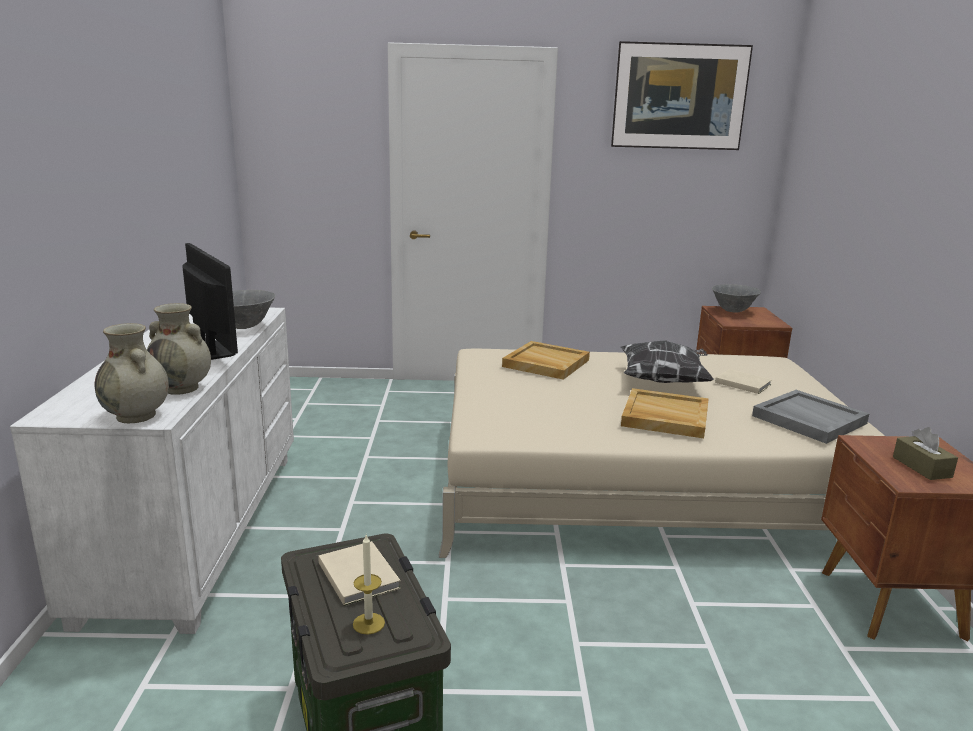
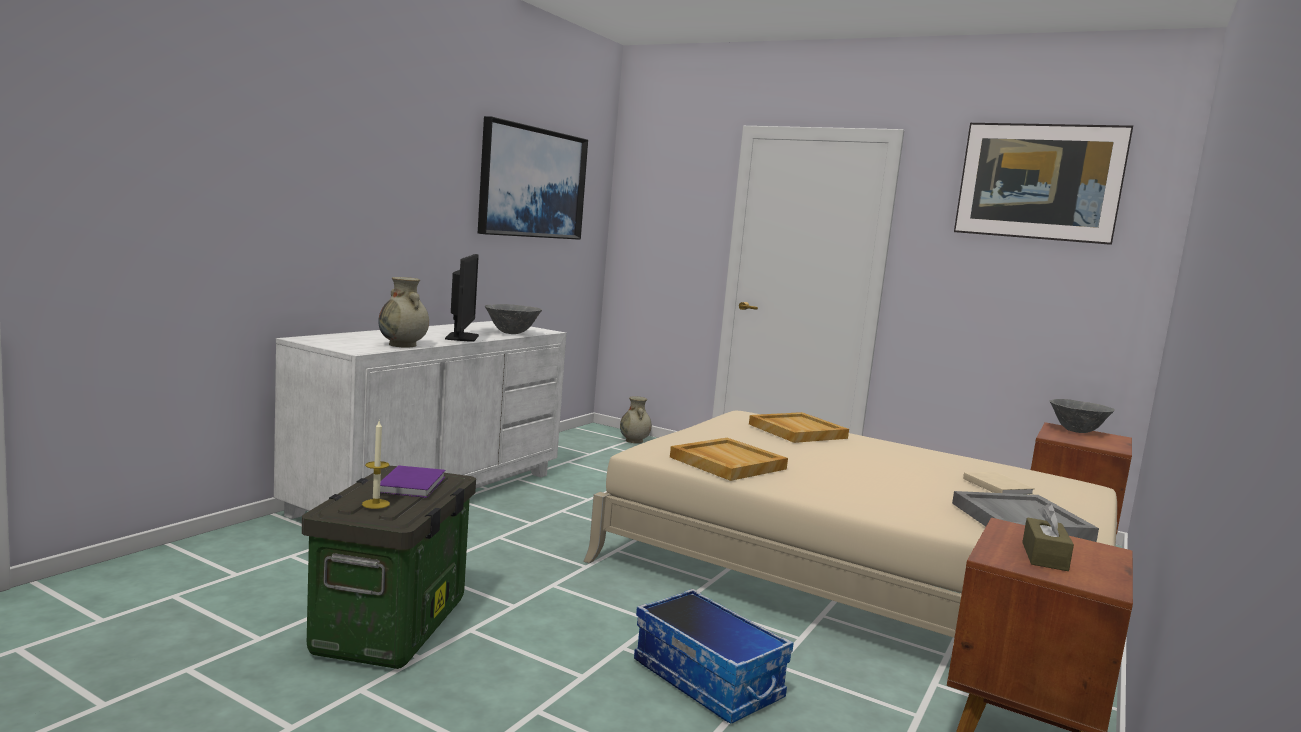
camera: 30 degrees right, 10 degrees down
beige vase [95,323,169,423] -> beige vase moved to [620,396,652,443]
beige book [318,541,401,606] -> purple book [380,465,445,498]
pillow [621,340,714,383] -> none
beige tray [621,388,709,438] -> beige tray moved to [670,438,788,481]
none -> picture [478,116,588,240]
none -> storage box [634,589,794,724]

